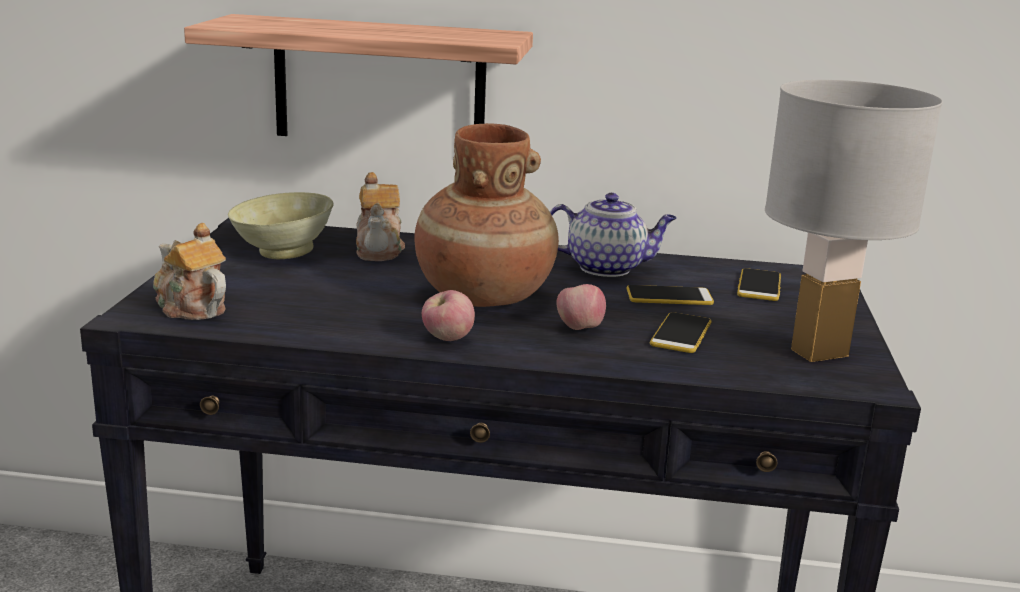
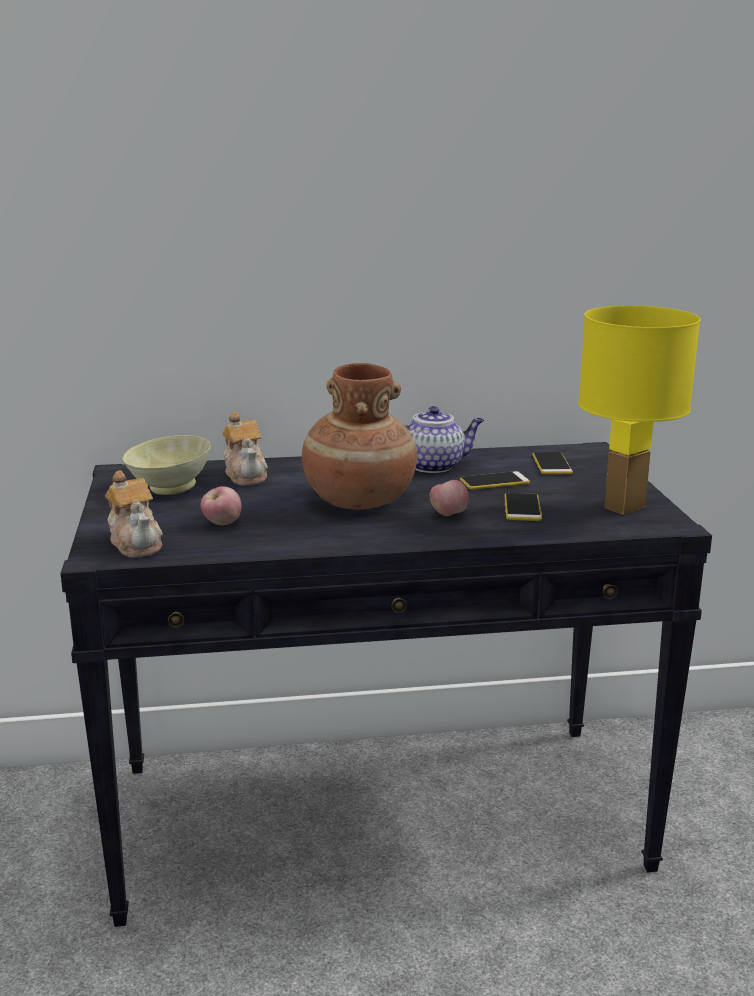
camera: 15 degrees left, 0 degrees up
teapot [153,223,226,320] -> teapot turned 150 degrees counterclockwise [105,470,163,558]
shelf [184,14,533,136] -> none
apple [422,290,475,341] -> apple moved to [201,486,242,526]
white table lamp [765,80,943,362] -> yellow table lamp [578,306,701,515]

